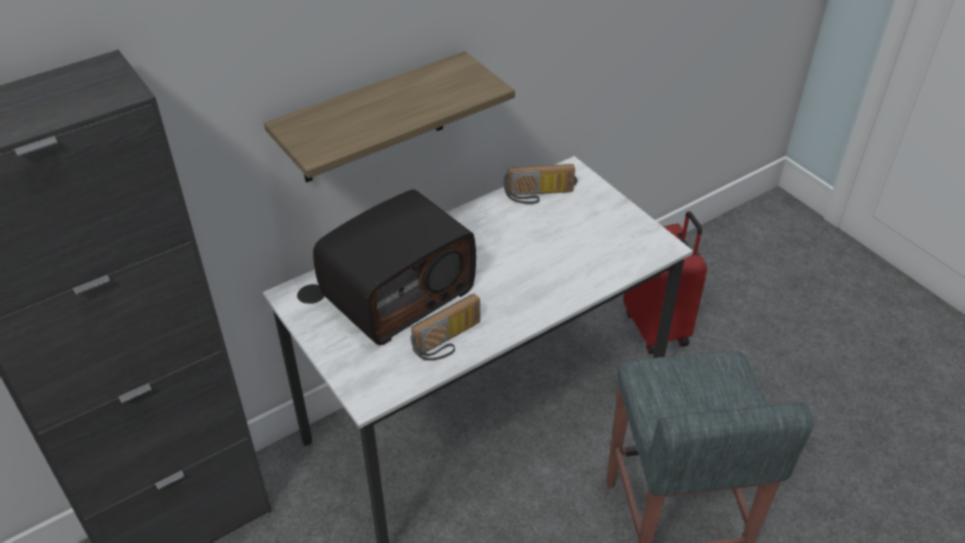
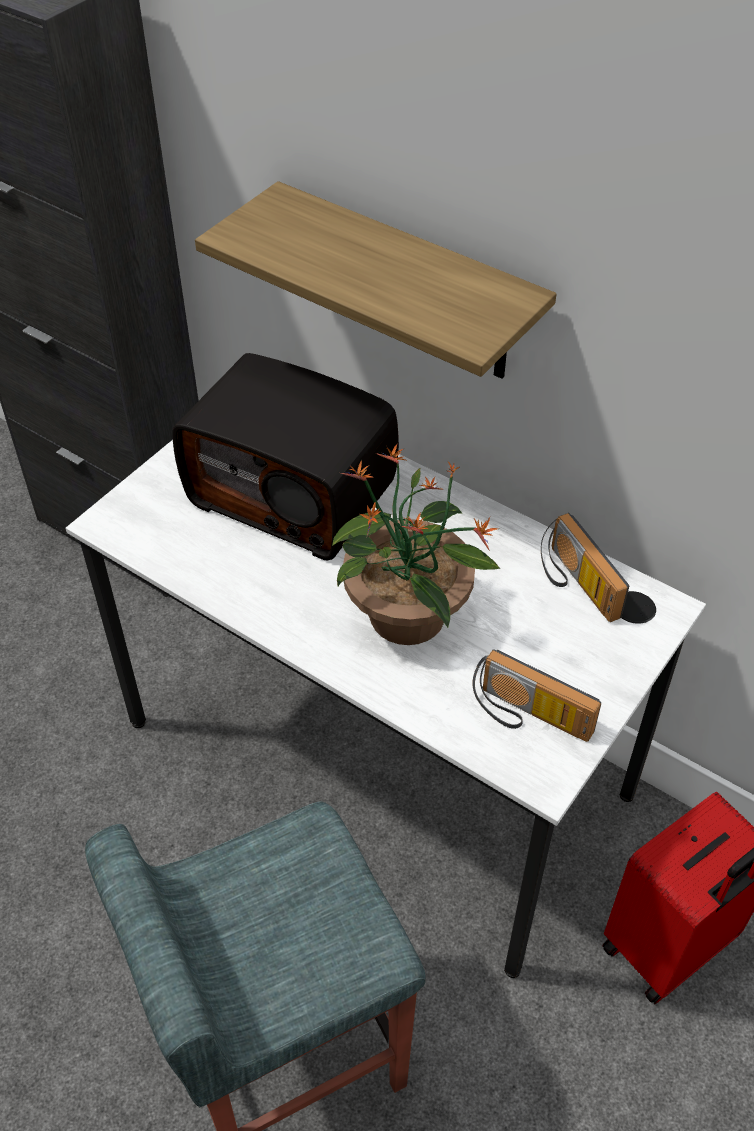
camera: 70 degrees right, 5 degrees up
radio [411,294,480,361] -> radio moved to [472,649,601,742]
none -> potted plant [332,444,500,645]

